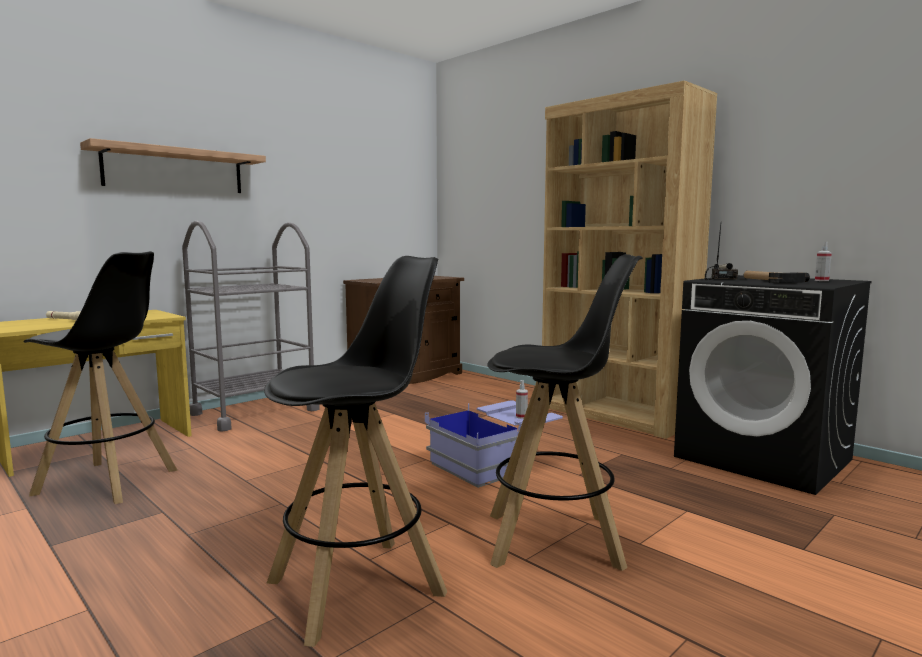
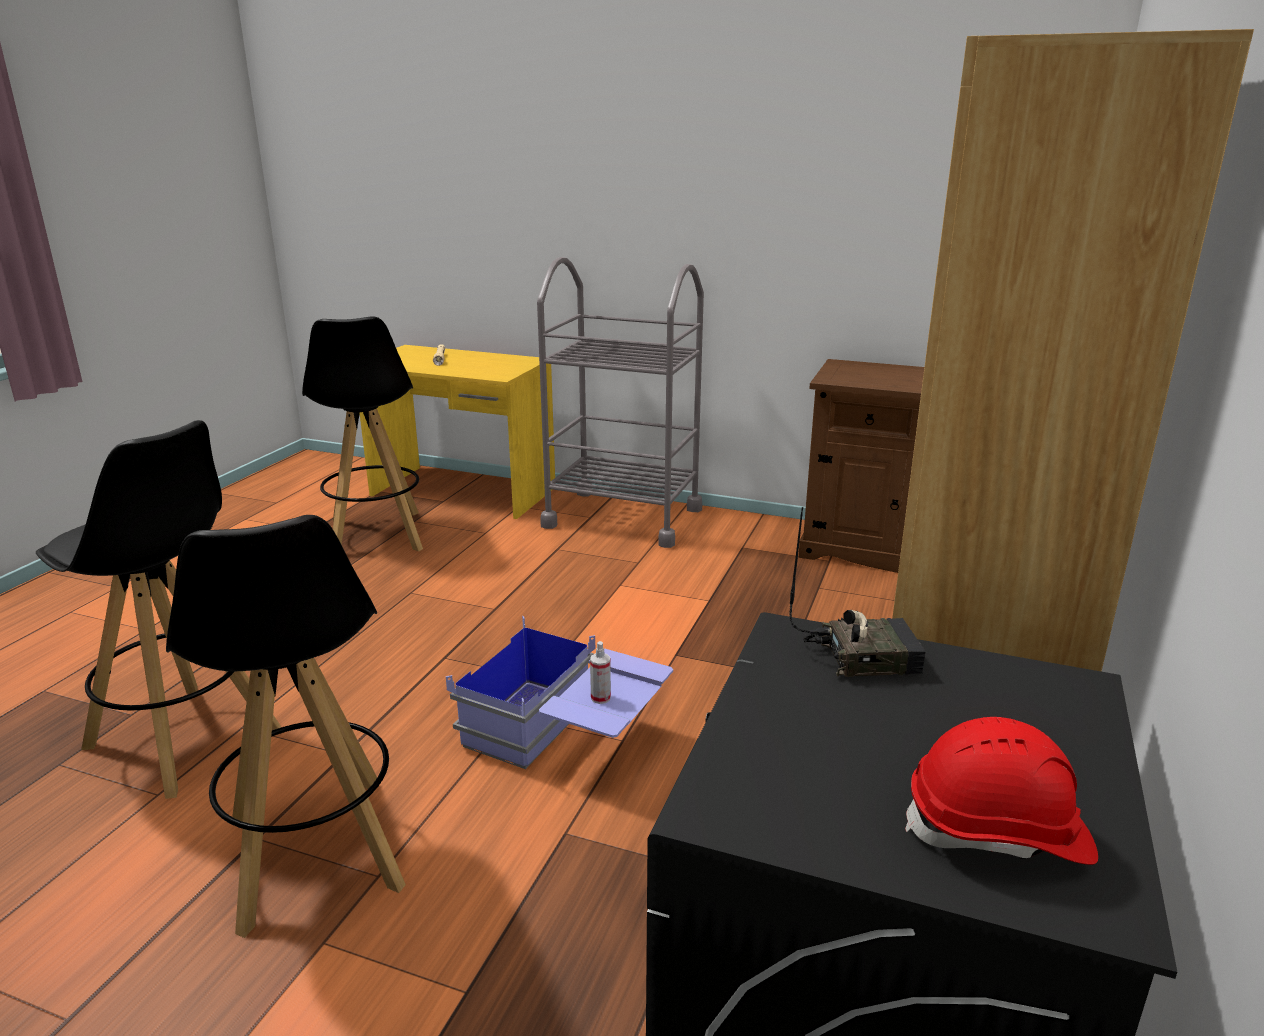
camera: 65 degrees right, 15 degrees up
shelf [80,138,266,193] -> none
hammer [744,271,810,283] -> none
spray bottle [815,241,832,281] -> red hard hat [905,717,1098,865]

